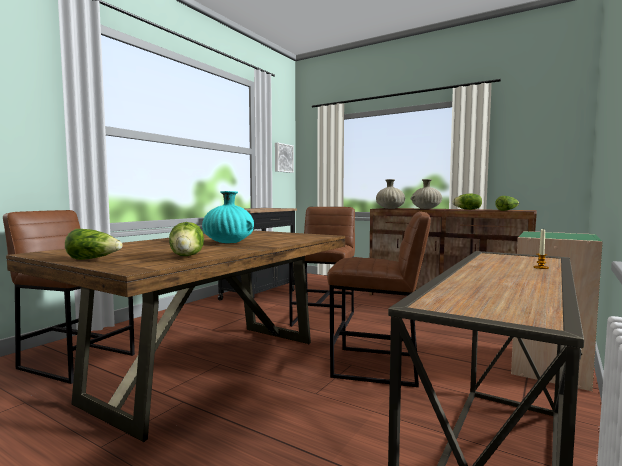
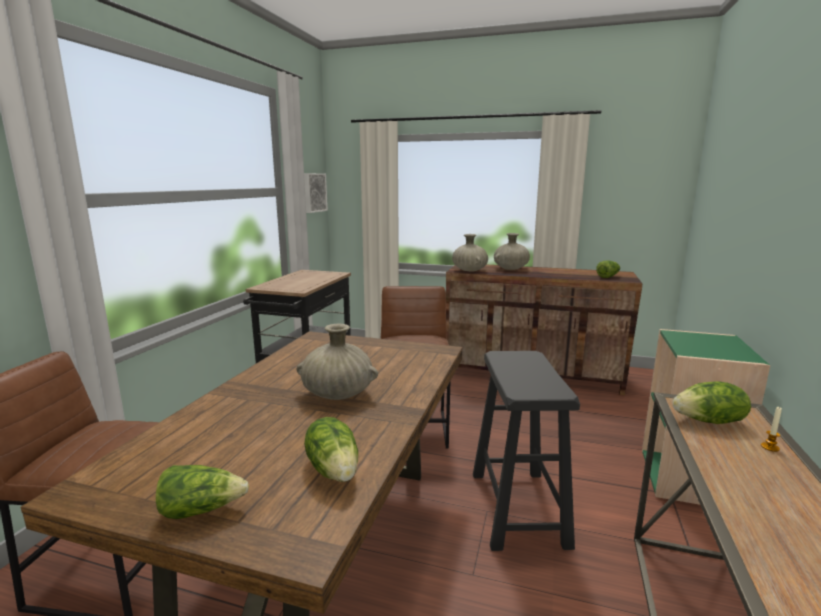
camera: 15 degrees left, 10 degrees up
turquoise vase [202,191,254,243] -> beige vase [297,324,378,400]
brown chair [327,211,431,387] -> black stool [473,351,580,551]
lettuce [453,194,482,210] -> lettuce moved to [673,381,751,424]

